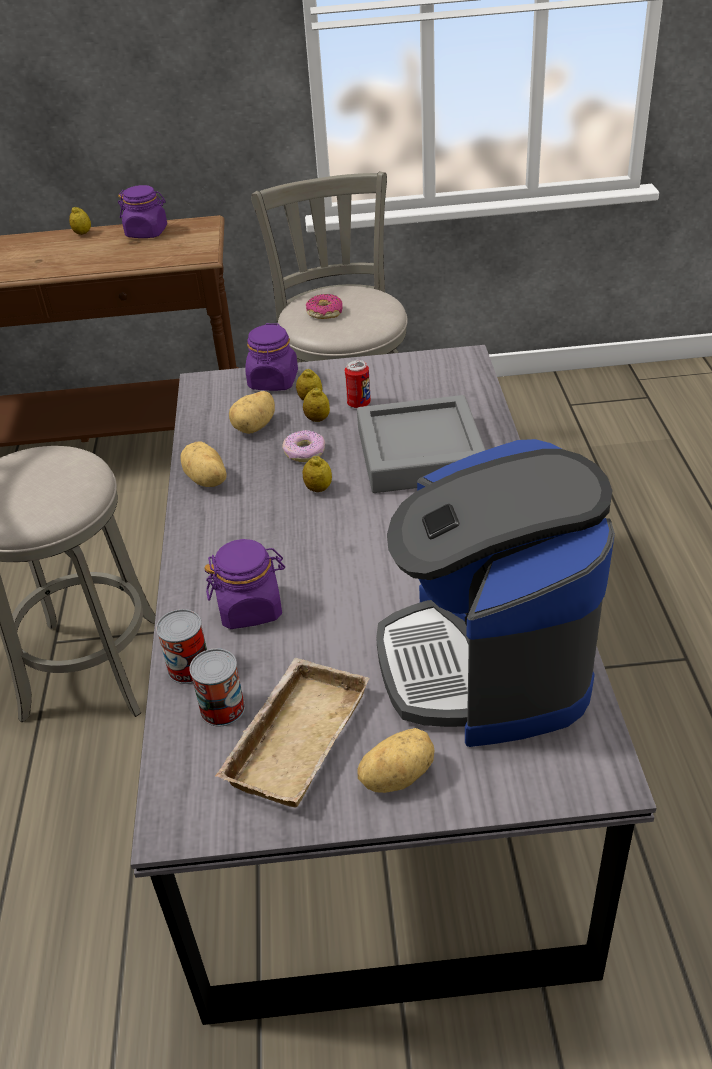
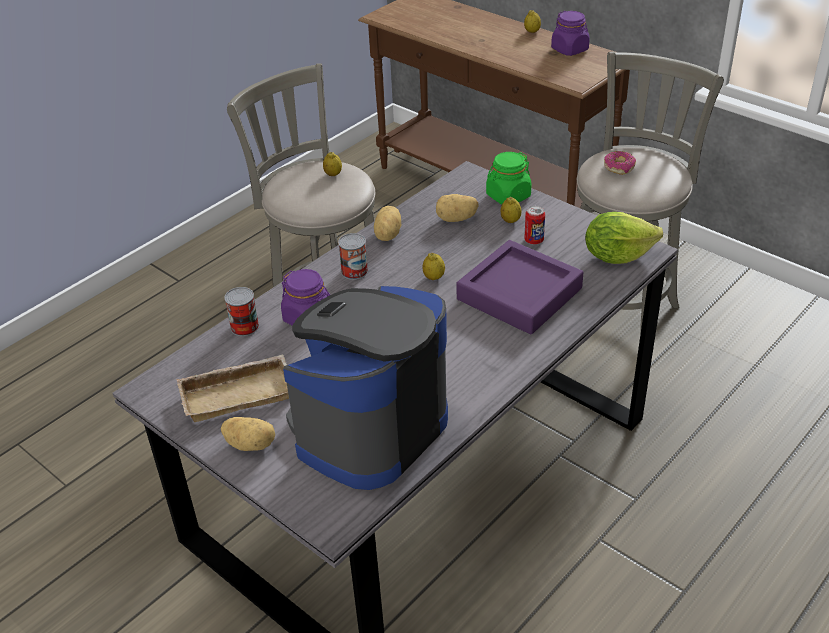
camera: 45 degrees right, 0 degrees up
can [189,648,245,726] -> can moved to [338,233,368,280]
purple jar [245,323,298,391] -> green jar [486,152,531,204]
donut [282,430,325,462] -> none
lemon [303,387,330,422] -> lemon moved to [323,152,342,176]
grey tray [357,395,485,493] -> purple tray [456,240,583,334]
none -> lettuce [585,212,663,264]

